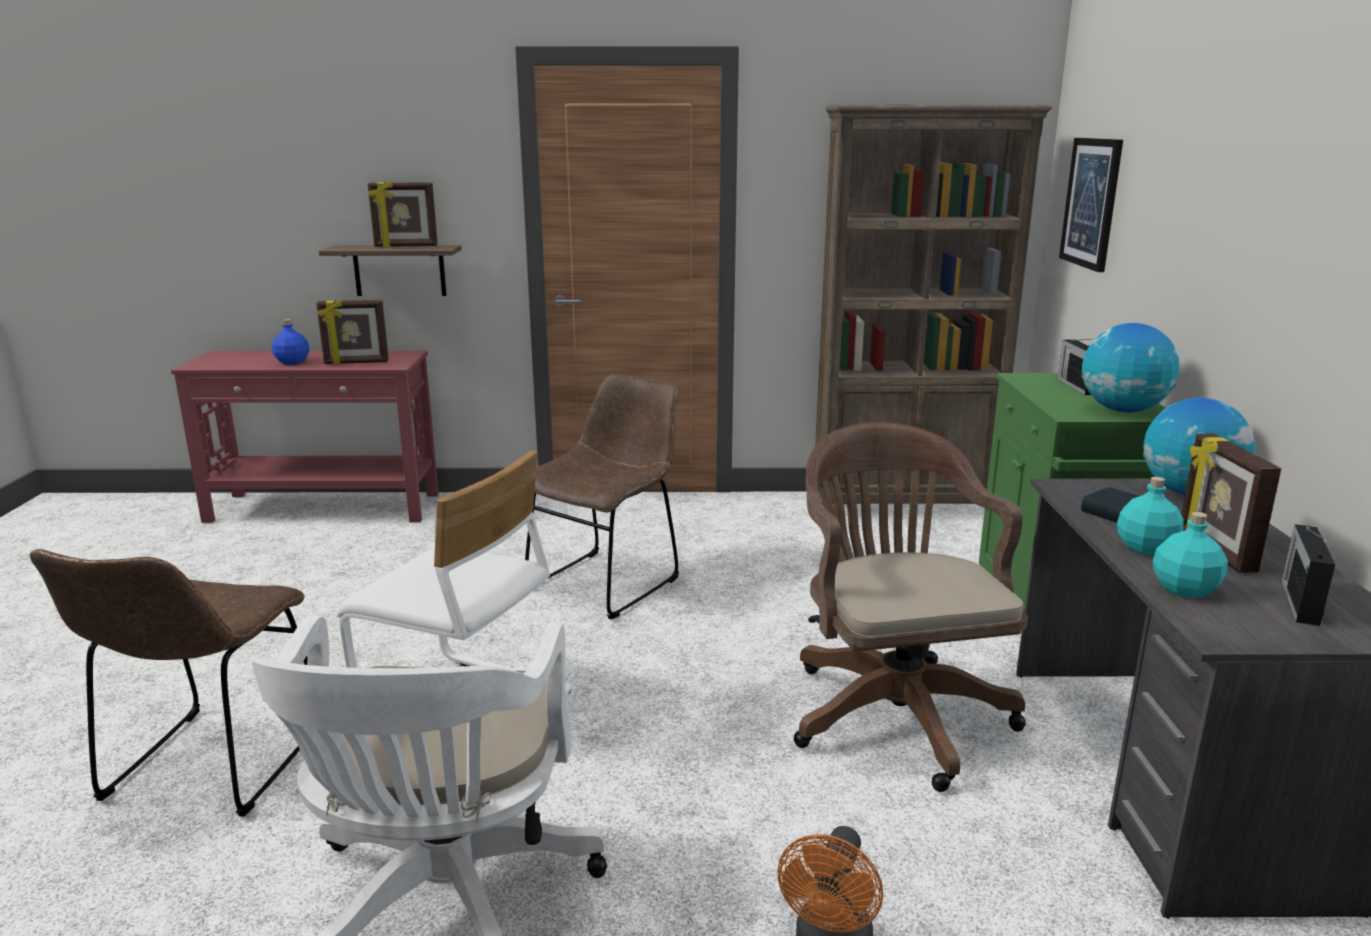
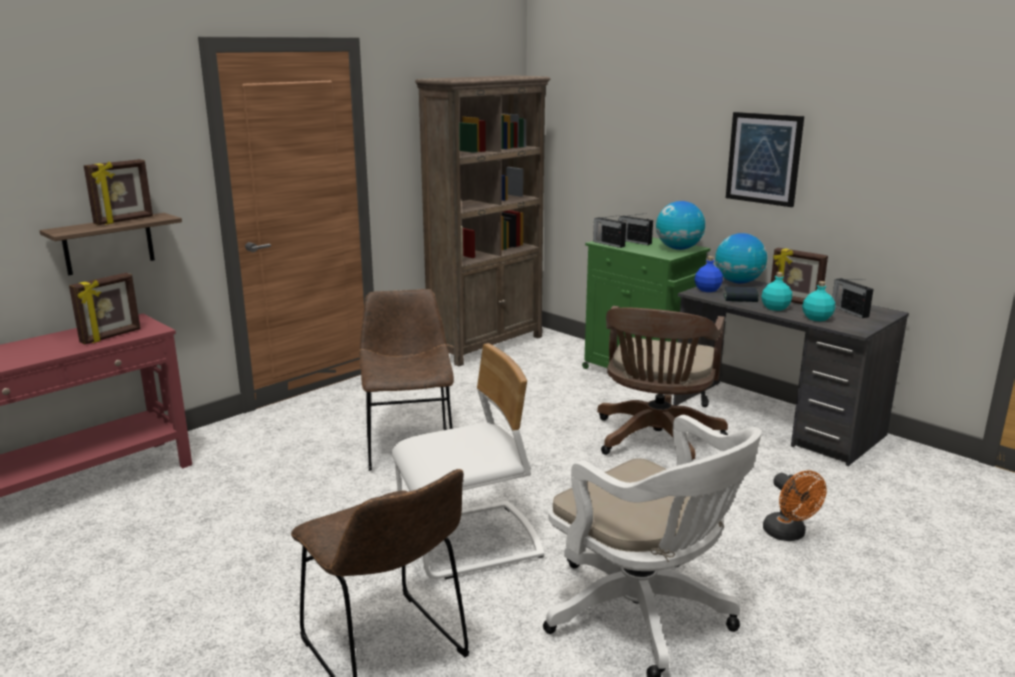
camera: 45 degrees left, 0 degrees up
blue bottle [272,319,309,365] -> blue bottle moved to [694,256,723,292]
brown office chair [794,422,1028,792] -> brown office chair turned 105 degrees counterclockwise [597,306,728,461]
picture [1059,138,1123,272] -> picture moved to [726,112,804,207]
none -> radio [593,215,626,248]

